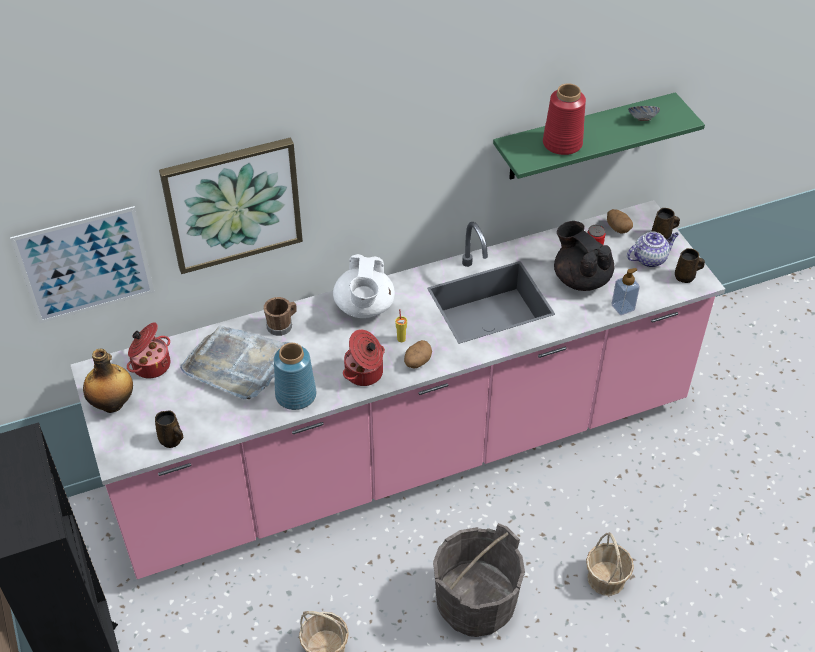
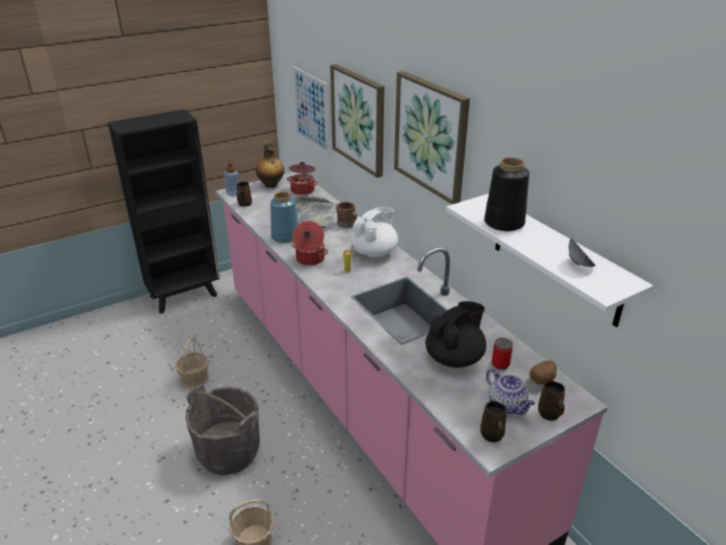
camera: 80 degrees right, 15 degrees down
white teapot [333,254,395,318] -> white teapot turned 135 degrees clockwise [351,207,398,258]
potato [404,340,432,369] -> none
green shelf [493,92,705,179] -> white shelf [446,194,653,327]
red vase [543,84,586,155] -> black vase [484,157,530,231]
soap dispenser [611,268,640,315] -> soap dispenser moved to [224,162,240,197]
none -> picture [394,71,470,204]

